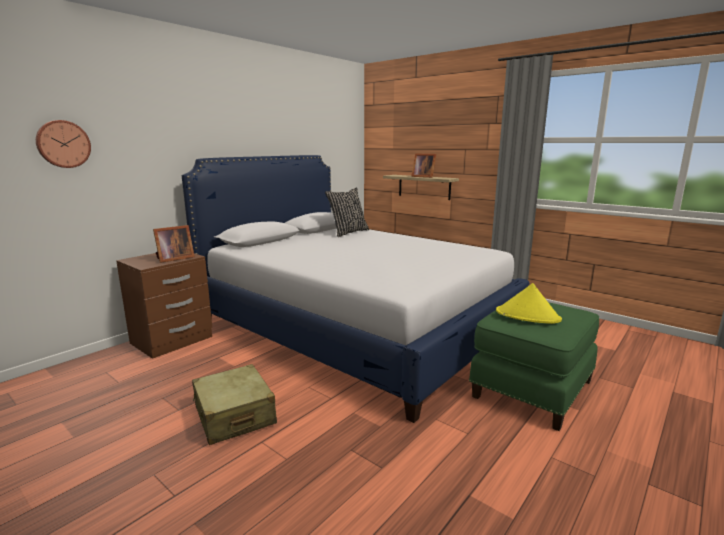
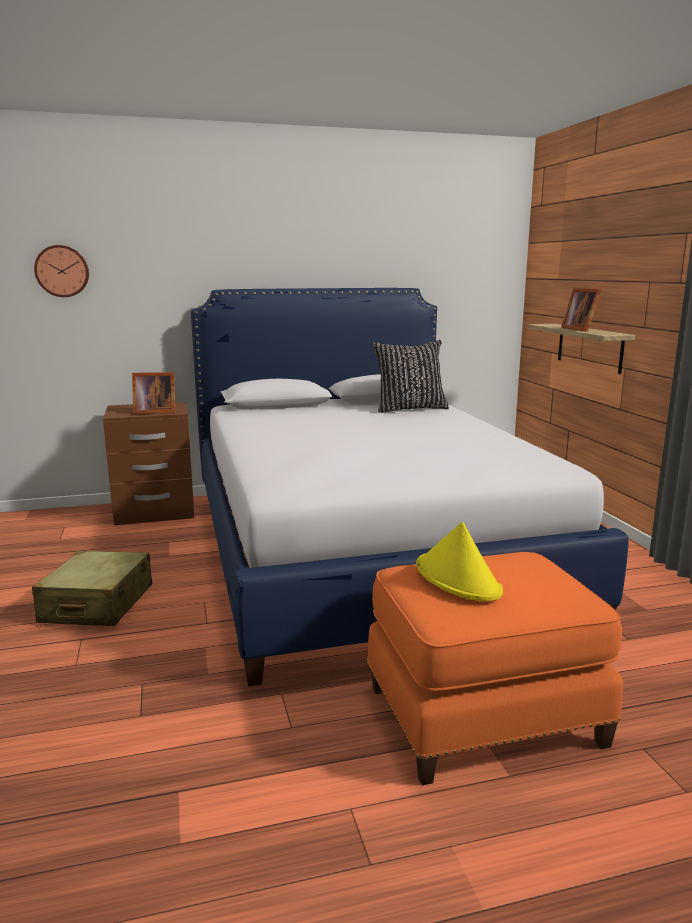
camera: 35 degrees right, 0 degrees up
green ottoman [469,302,599,431] -> orange ottoman [367,552,623,786]

